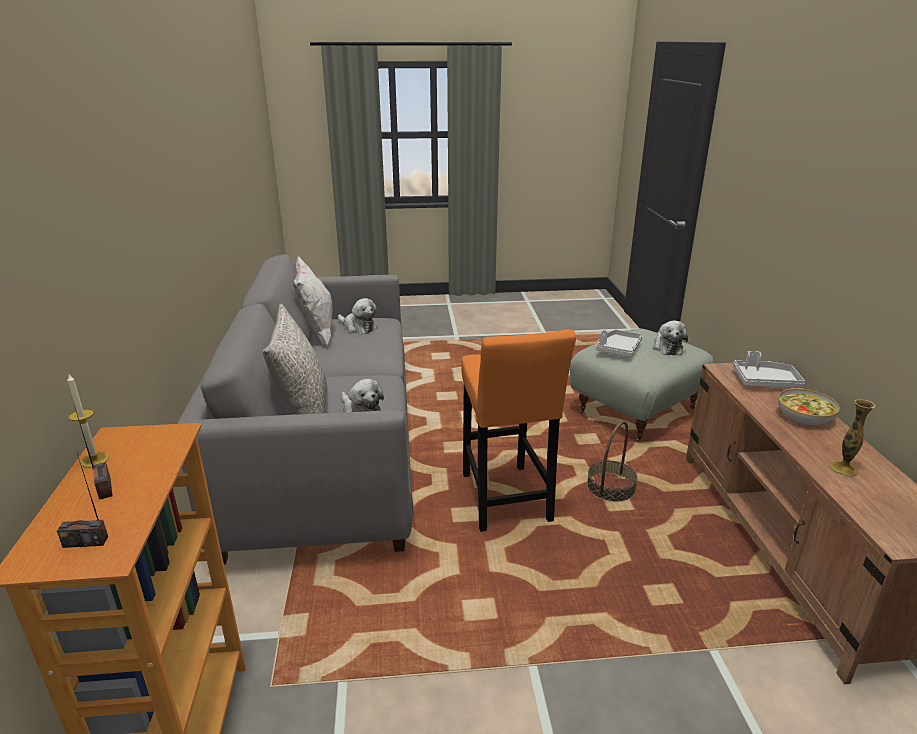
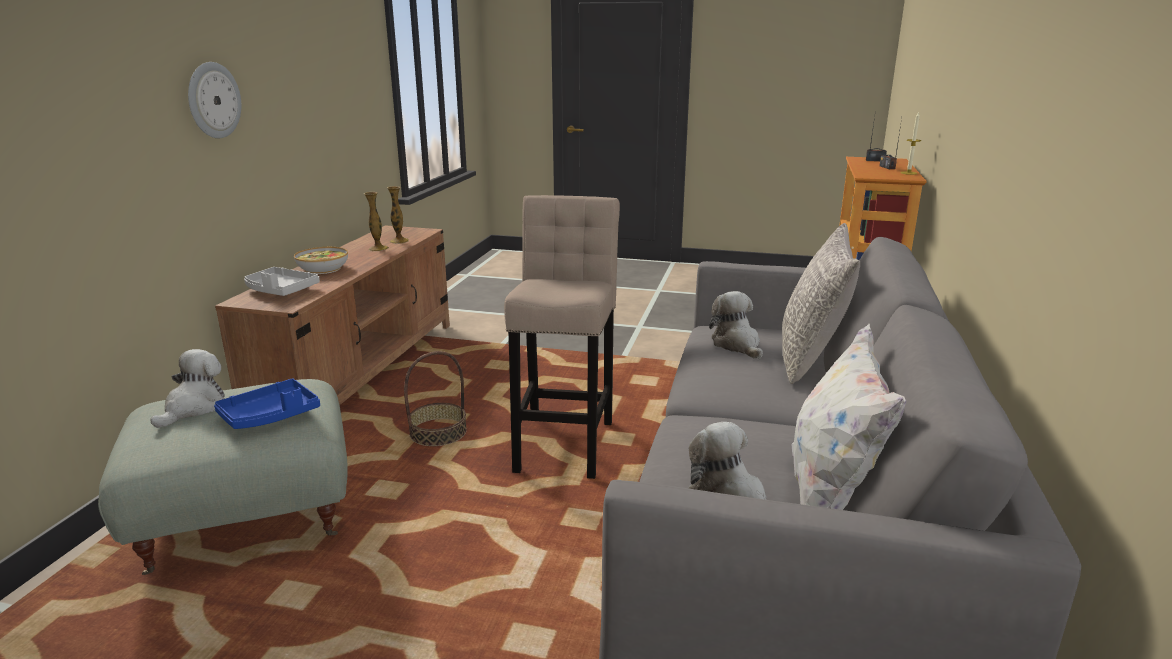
camera: 160 degrees left, 5 degrees down
orange stool [461,329,576,532] -> beige stool [504,195,620,479]
grey tray [596,330,642,357] -> blue tray [214,378,320,429]
none -> wall clock [188,62,241,138]
none -> vase [387,186,409,244]

